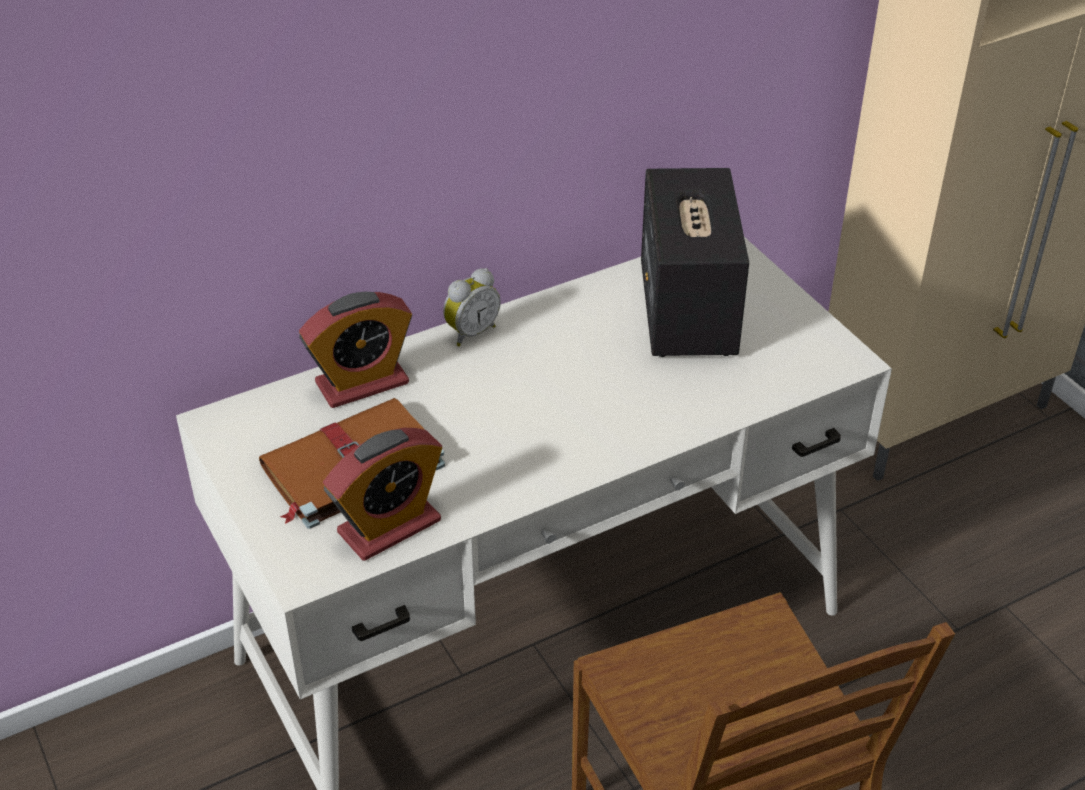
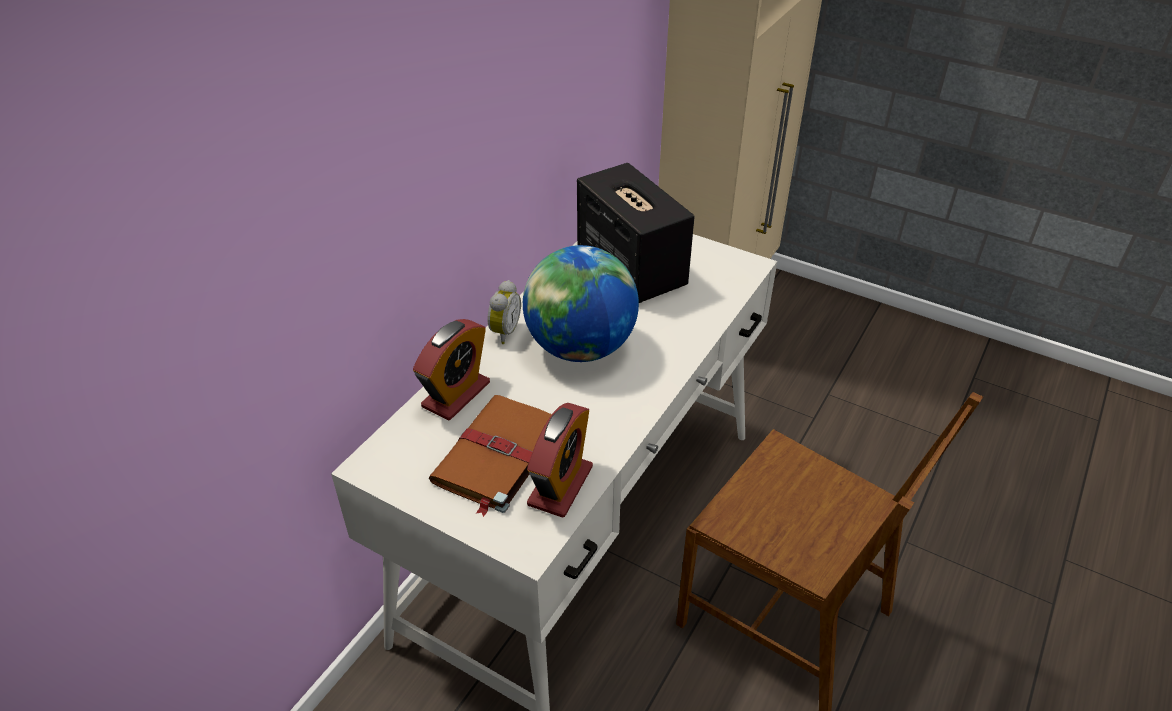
camera: 30 degrees left, 0 degrees up
none -> globe [523,245,639,362]

